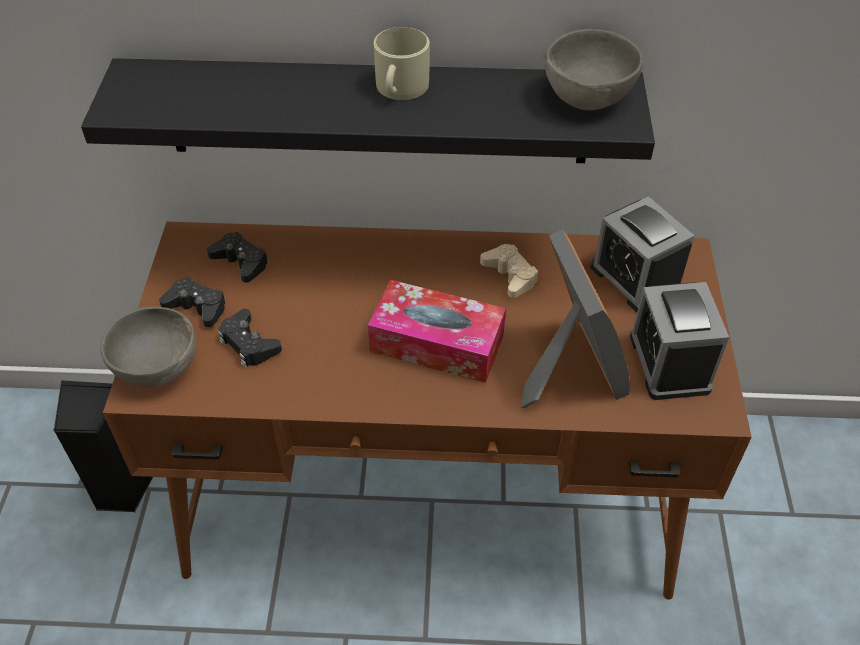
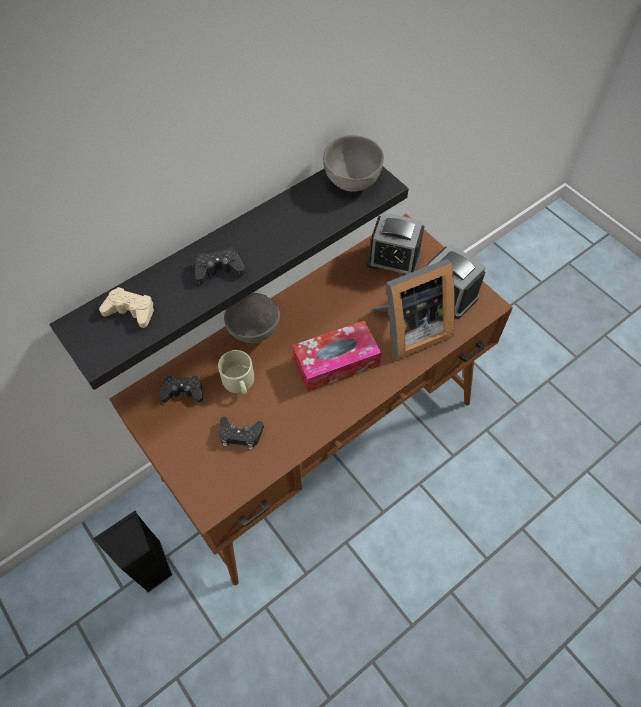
camera: 40 degrees left, 10 degrees up
grey bowl [100,307,196,387] -> grey bowl moved to [224,293,280,343]
black game controller [159,277,226,327] -> black game controller moved to [195,247,245,284]
beige mug [374,27,429,100] -> beige mug moved to [218,350,254,394]
beige game controller [480,244,538,298] -> beige game controller moved to [99,287,154,328]
picture frame [521,229,630,408] -> picture frame turned 120 degrees clockwise [373,259,455,360]

